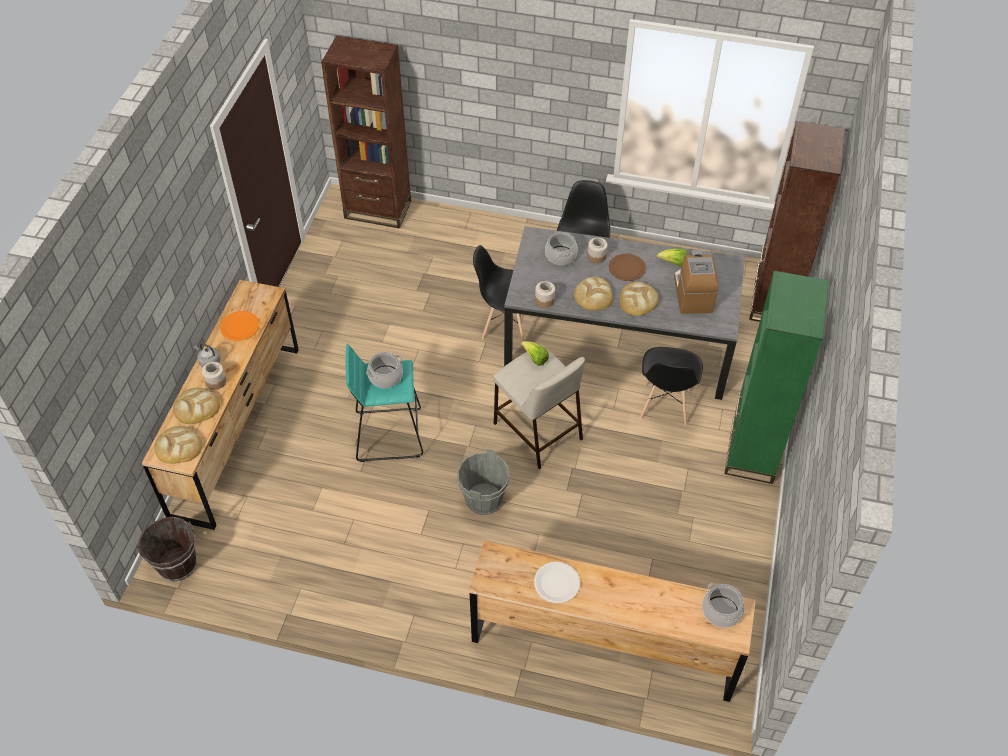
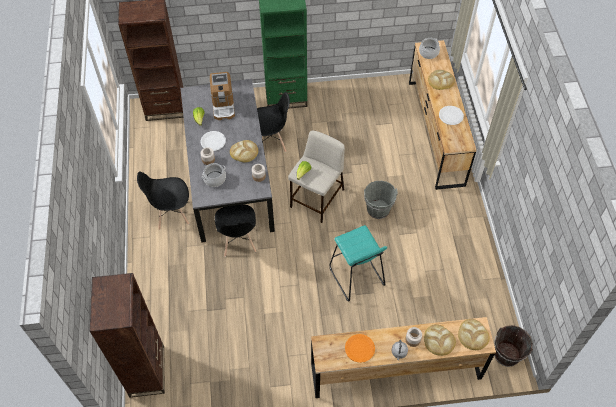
camera: 110 degrees left, 5 degrees up
cooking pot [366,352,403,388] -> none
brown plate [609,254,646,281] -> white plate [201,131,226,151]
bread [620,282,659,316] -> bread moved to [428,70,455,90]
coffee machine [674,250,718,314] -> coffee machine turned 75 degrees counterclockwise [210,72,235,120]

